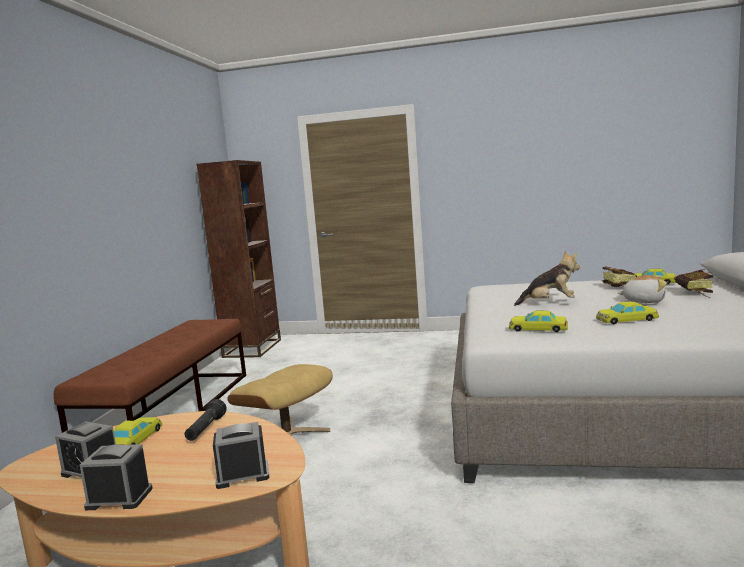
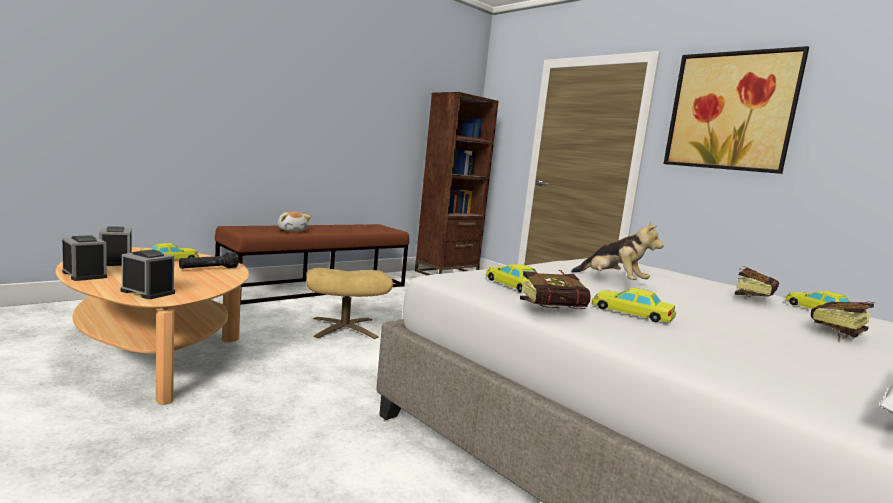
camera: 35 degrees right, 0 degrees up
plush toy [617,275,667,303] -> plush toy moved to [278,211,310,231]
none -> book [520,269,591,309]
none -> picture [664,46,809,174]

